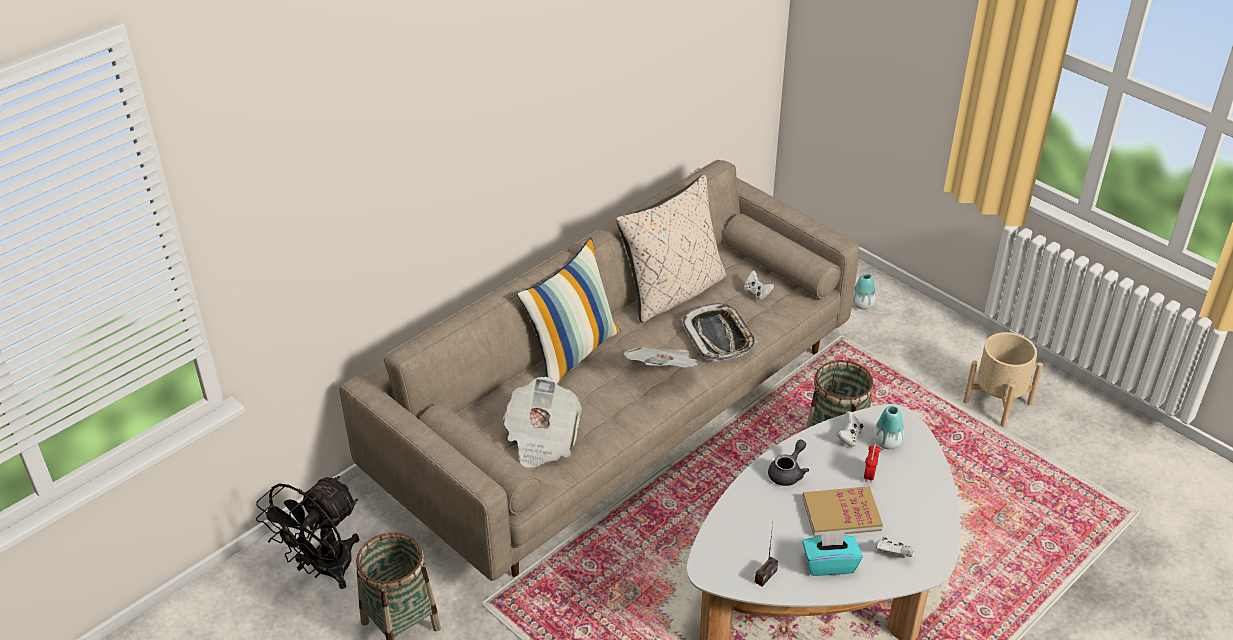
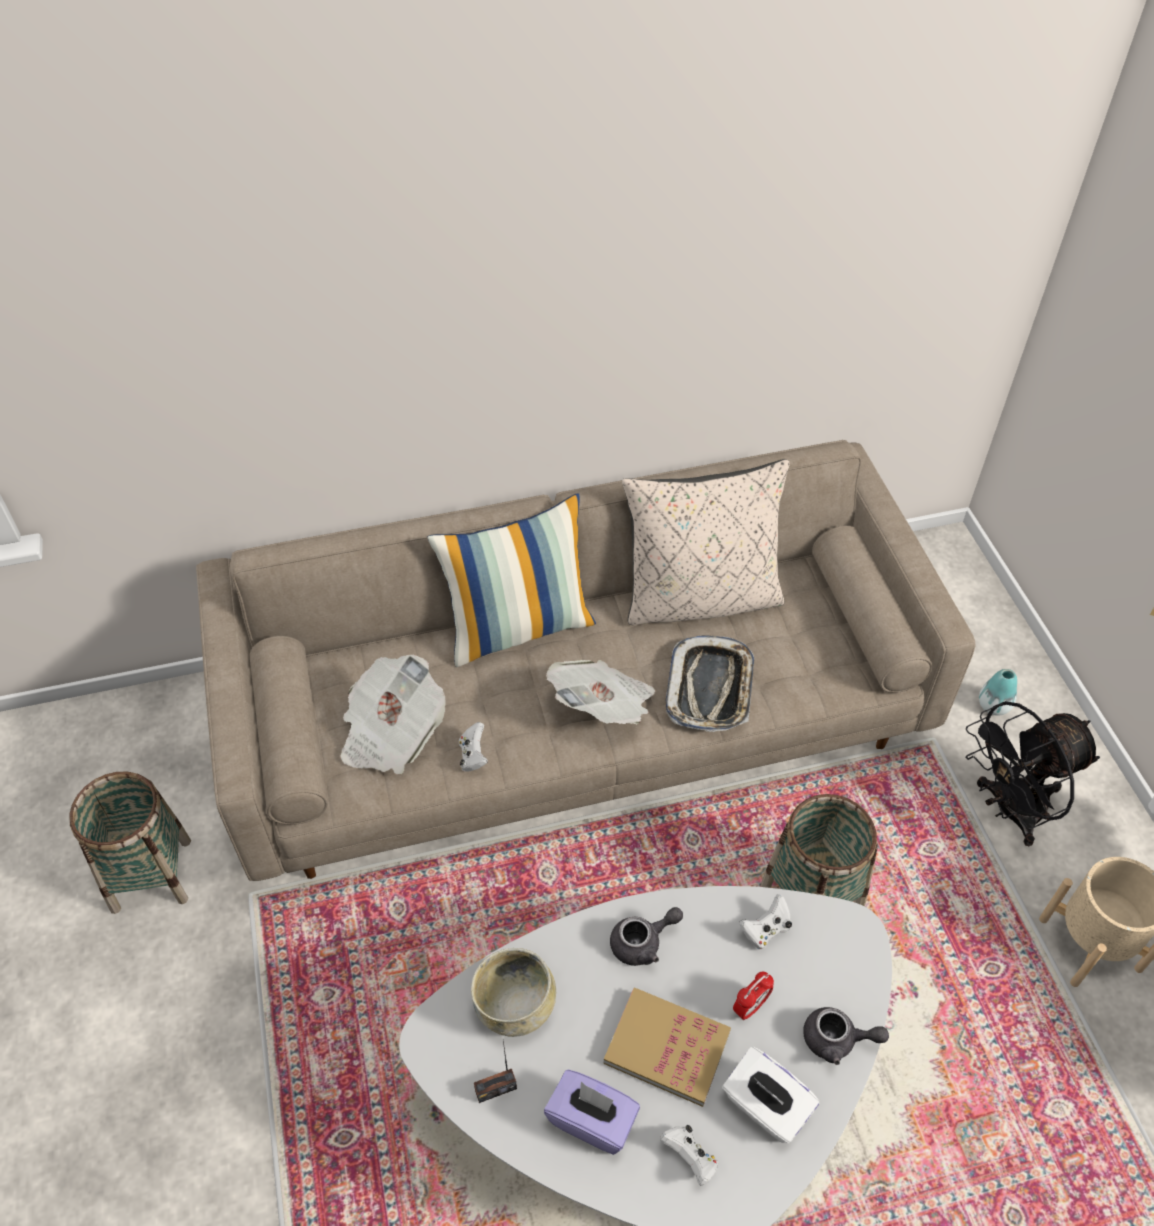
camera: 30 degrees right, 10 degrees up
black fan [256,476,359,589] -> black fan moved to [965,701,1100,847]
white game controller [744,270,774,300] -> white game controller moved to [459,722,488,772]
turquoise tissue box [802,532,863,576] -> purple tissue box [544,1069,640,1155]
vase [873,405,904,449] -> none
none -> beige bowl [471,948,556,1037]
none -> white tissue box [722,1046,819,1144]
none -> grey teapot [803,1007,889,1065]

